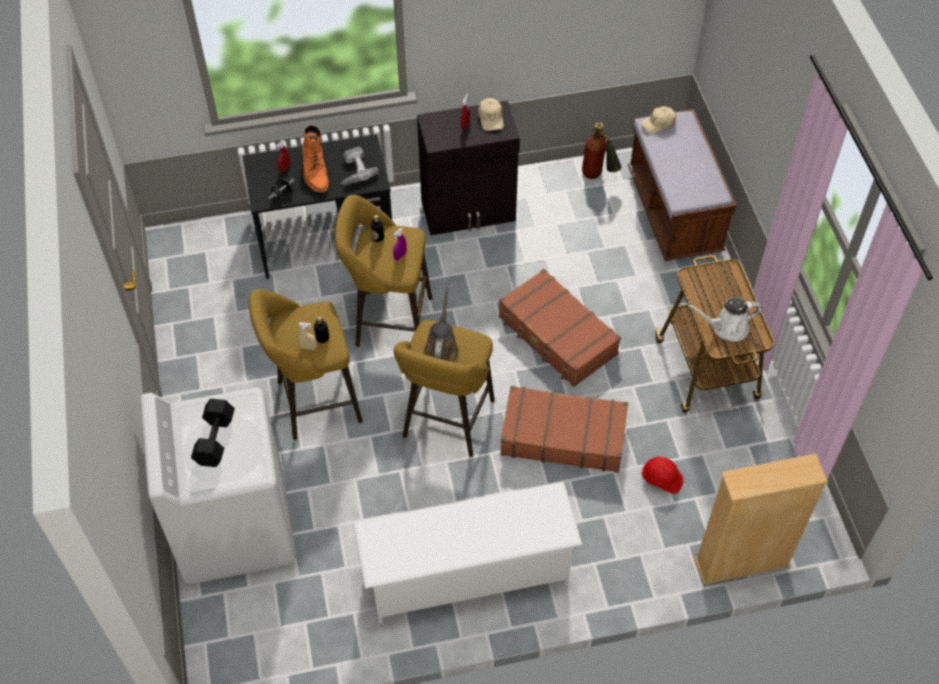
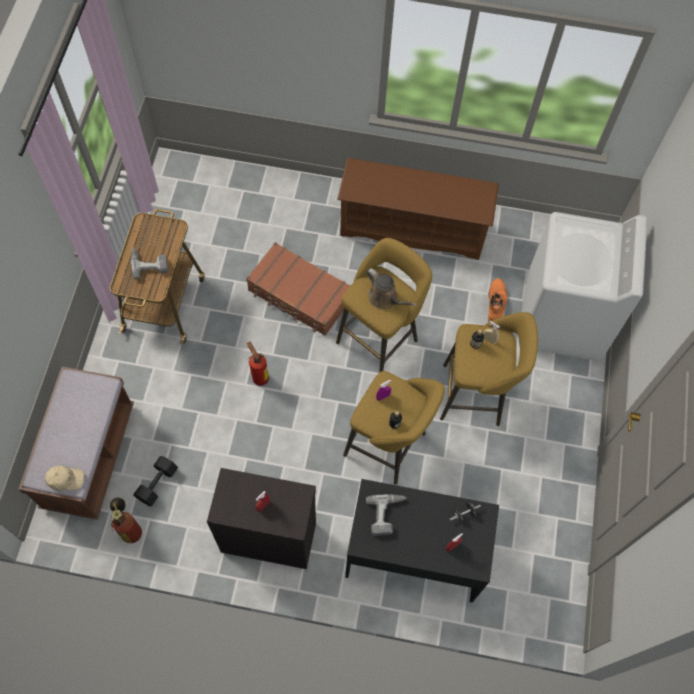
camera: 160 degrees left, 10 degrees up
black dumbbell [191,399,235,467] -> black dumbbell moved to [133,456,178,506]
orange boot [302,125,329,192] -> orange boot moved to [488,278,508,322]
white shoe rack [353,482,582,624] -> brown shoe rack [337,158,499,260]
brown watering can [424,285,459,362] -> brown watering can turned 75 degrees counterclockwise [366,268,417,309]
beige cap [478,98,504,131] -> none
brown suitcase [499,269,621,387] -> fire extinguisher [247,342,269,386]
red hard hat [641,457,683,494] -> none
white watering can [688,297,762,342] -> none
beige bookcase [695,454,828,585] -> none
none -> power drill [131,247,168,280]

